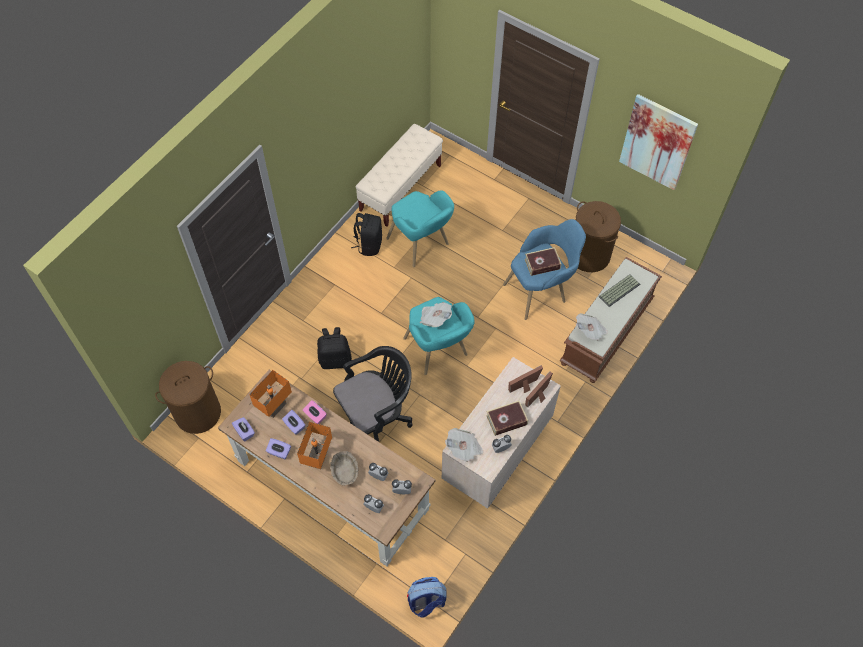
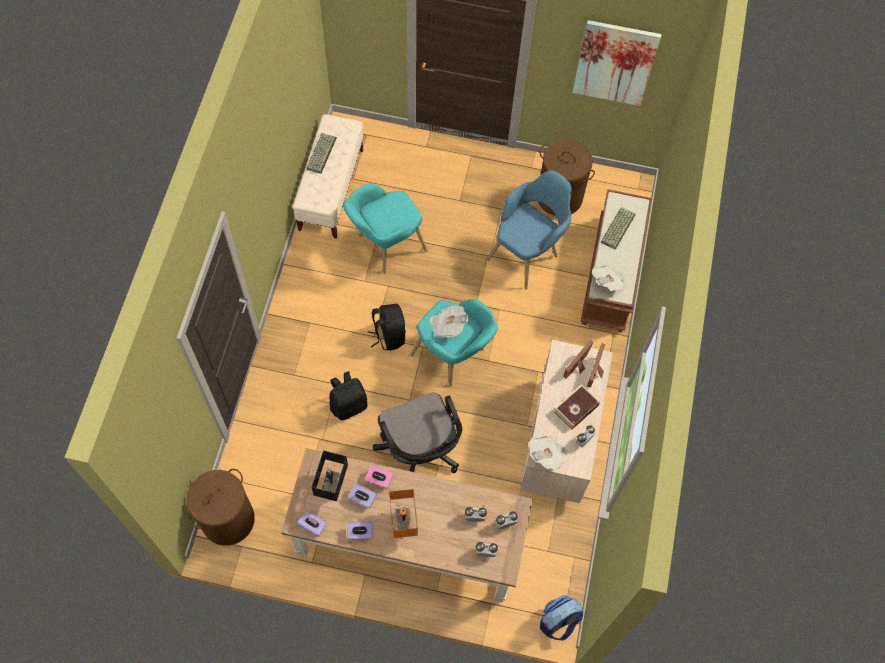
camera: 25 degrees left, 5 degrees up
orange table lamp [249,370,292,418] -> black table lamp [312,450,348,501]
beige bowl [330,451,359,486] -> none
black office chair [333,346,412,442] -> black office chair turned 120 degrees clockwise [373,392,462,473]
black backpack [351,213,382,256] -> black backpack moved to [367,304,406,351]
turquoise armchair [386,190,454,267] -> turquoise armchair turned 120 degrees clockwise [343,183,428,274]
book [525,247,561,276] -> none
none -> keyboard [306,133,337,174]

